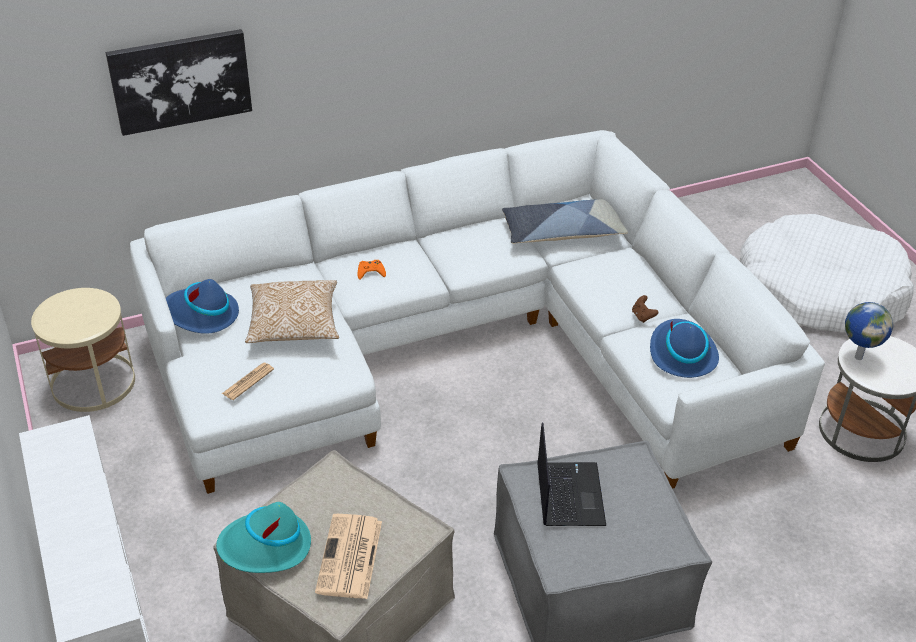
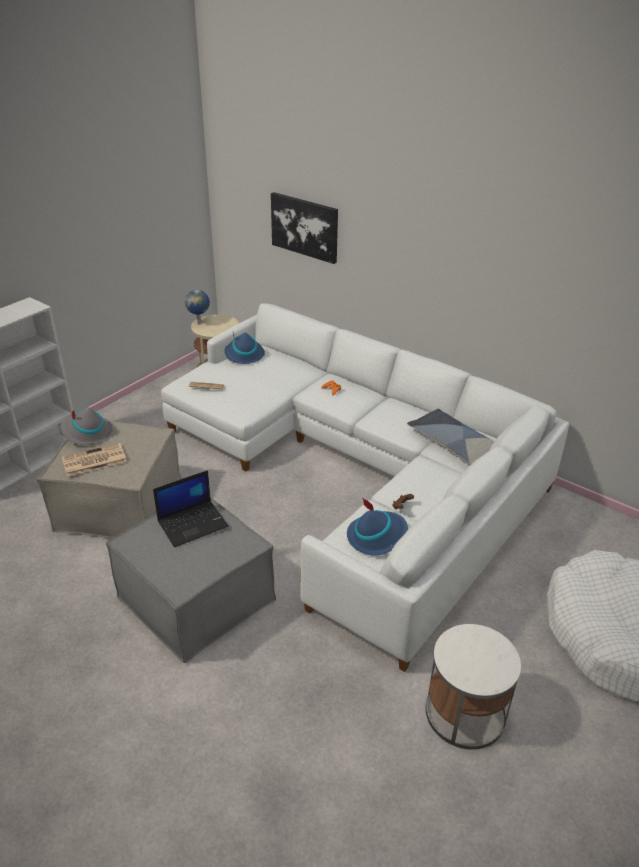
camera: 60 degrees right, 5 degrees down
turquoise hat [216,502,311,573] -> grey hat [61,407,113,445]
pillow [245,280,339,343] -> none
globe [845,302,893,360] -> globe moved to [185,290,210,324]

